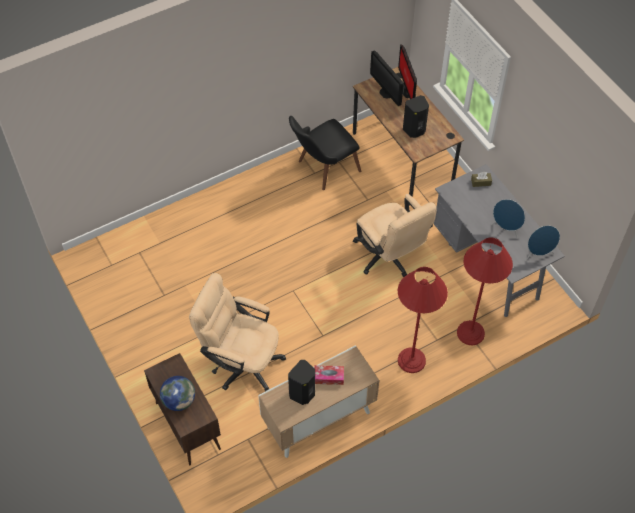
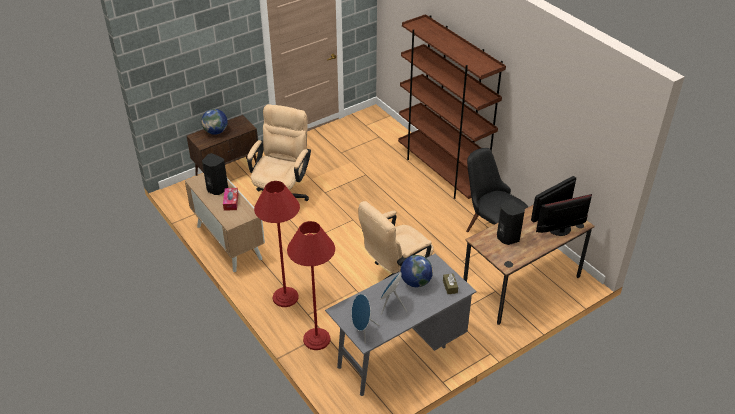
camera: 85 degrees right, 15 degrees down
none -> brown bookcase [398,14,506,199]
none -> globe [401,255,433,287]

